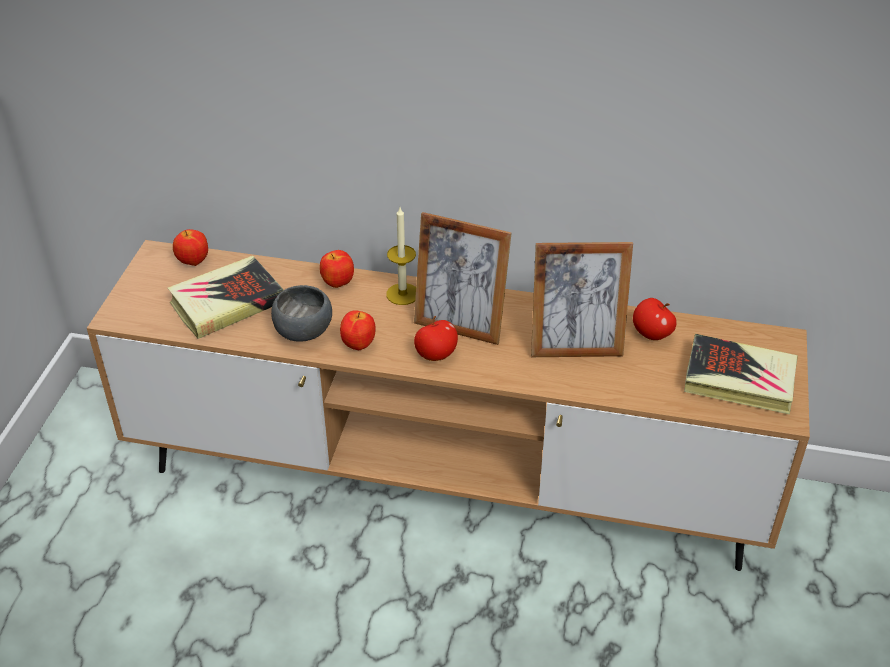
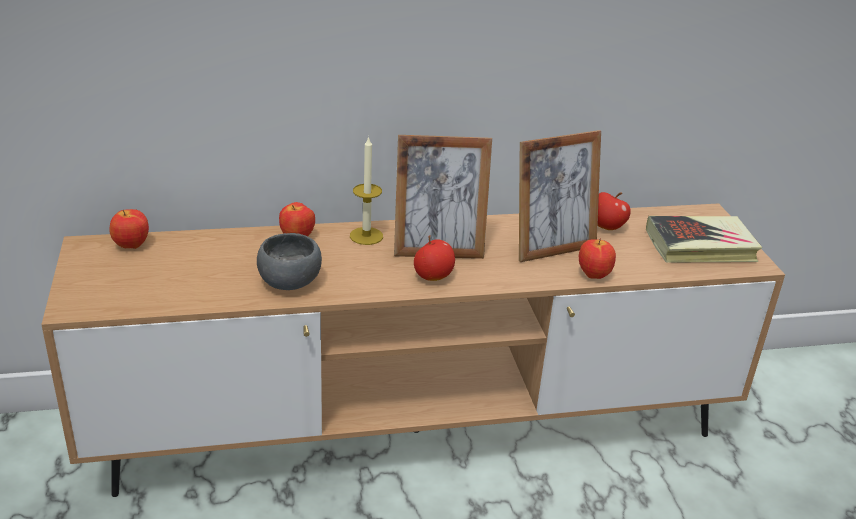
camera: 25 degrees left, 10 degrees down
book [168,256,284,339] -> none
apple [340,310,376,350] -> apple moved to [579,239,616,279]

